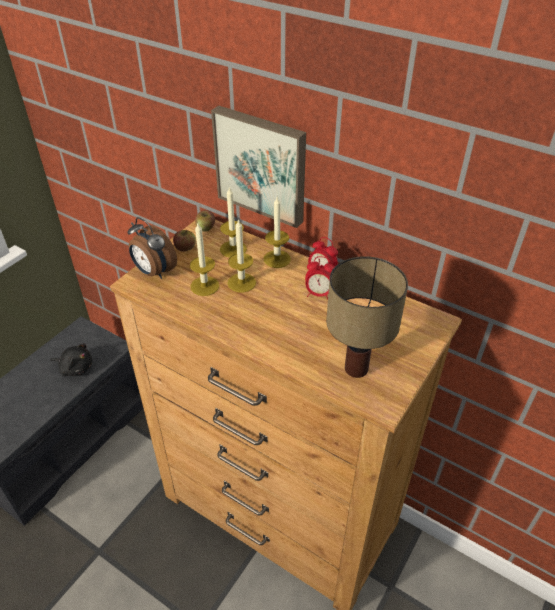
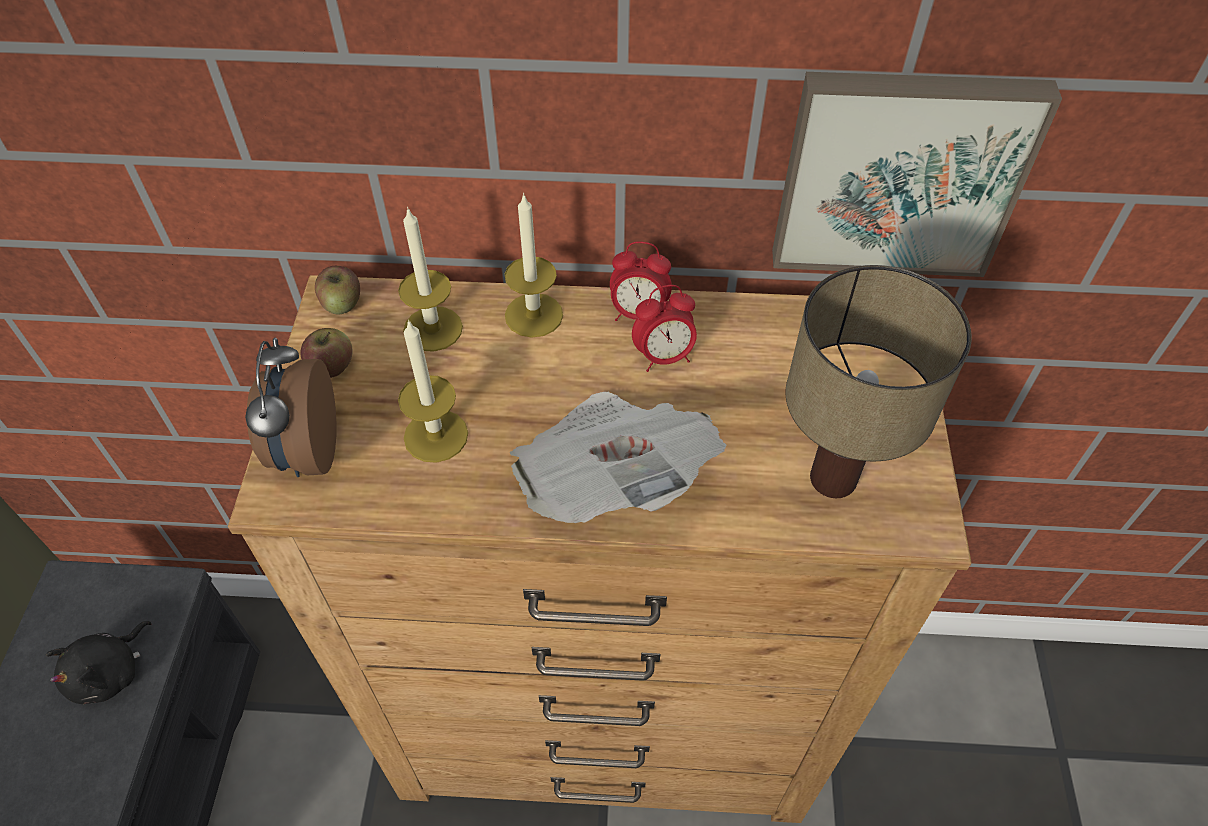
camera: 30 degrees left, 10 degrees up
black plush toy [50,344,92,376] -> black plush toy turned 135 degrees clockwise [46,621,152,704]
alarm clock [128,217,177,279] -> alarm clock turned 75 degrees clockwise [245,338,336,477]
picture [211,106,306,228] -> picture moved to [772,72,1062,277]
candle [227,219,256,293] -> none
none -> newspaper [510,391,726,523]

